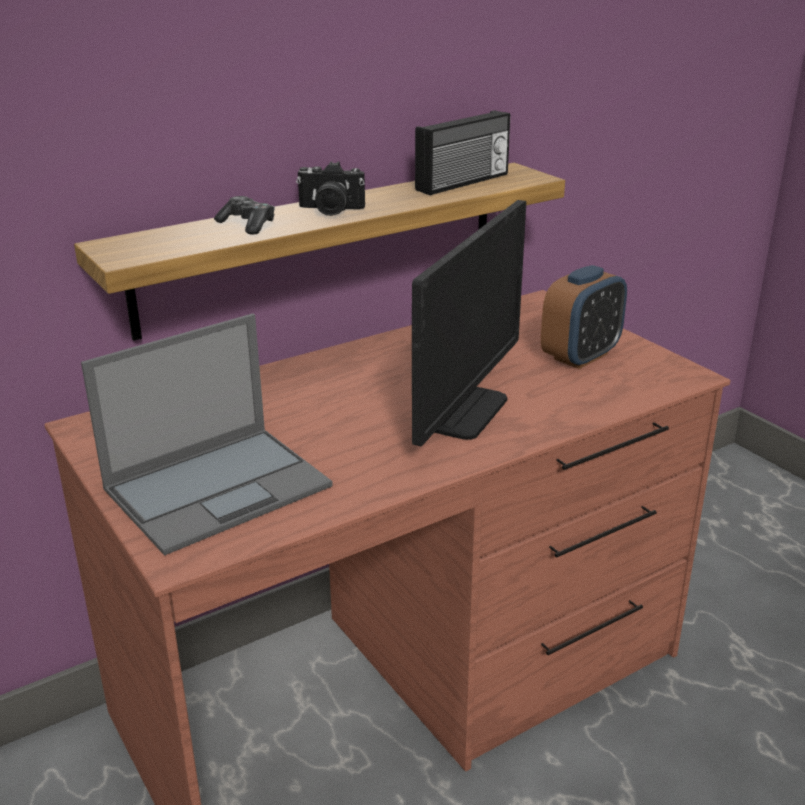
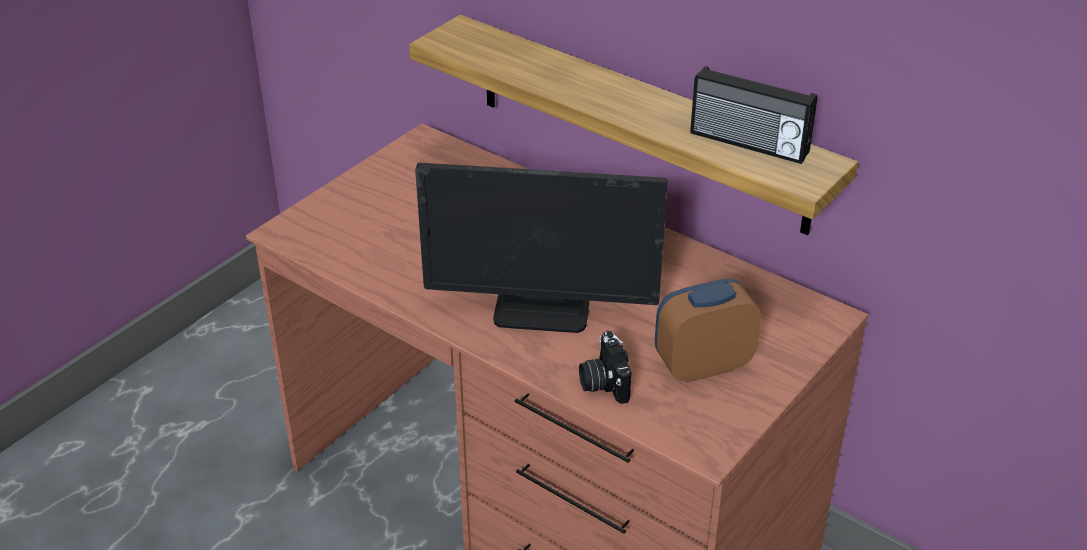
camera: 70 degrees right, 10 degrees up
laptop [81,314,333,556] -> none
game controller [214,196,275,235] -> none
camera [296,161,365,216] -> camera moved to [579,331,631,404]
alarm clock [541,265,627,369] -> alarm clock turned 135 degrees clockwise [655,279,761,383]

